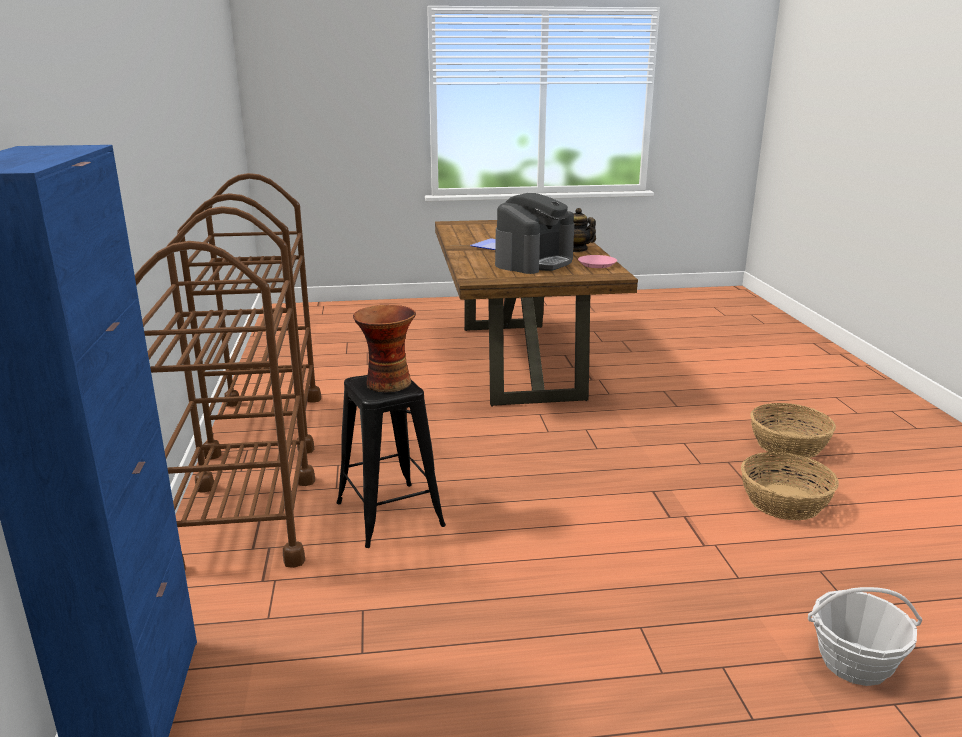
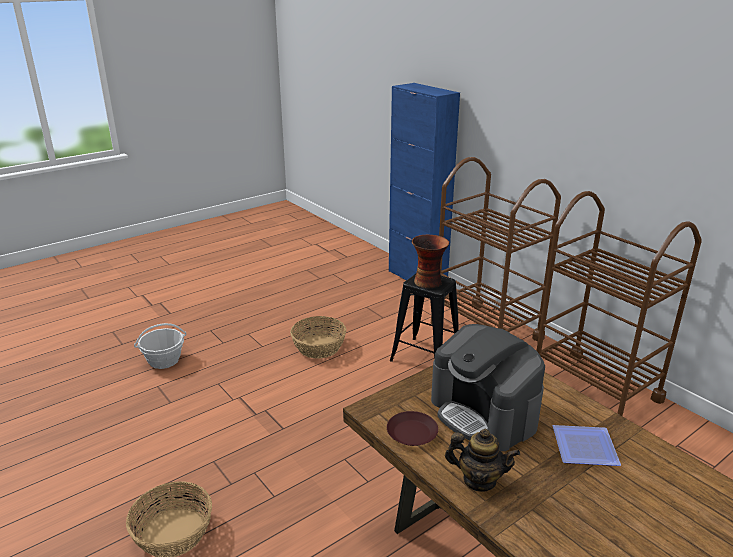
camera: 150 degrees right, 5 degrees up
coffee machine [495,193,574,274] -> coffee machine turned 45 degrees counterclockwise [431,324,545,451]
pink plate [578,255,617,268] -> brown plate [387,411,438,446]
basket [741,452,839,520] -> basket moved to [290,316,346,359]

